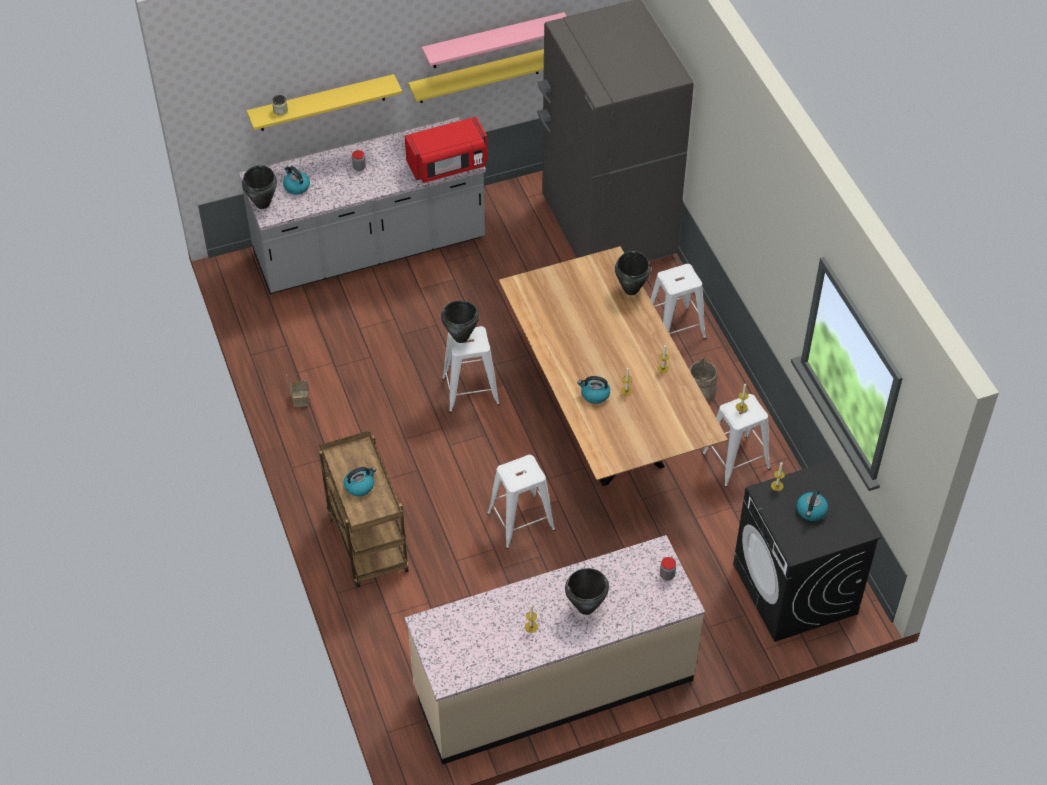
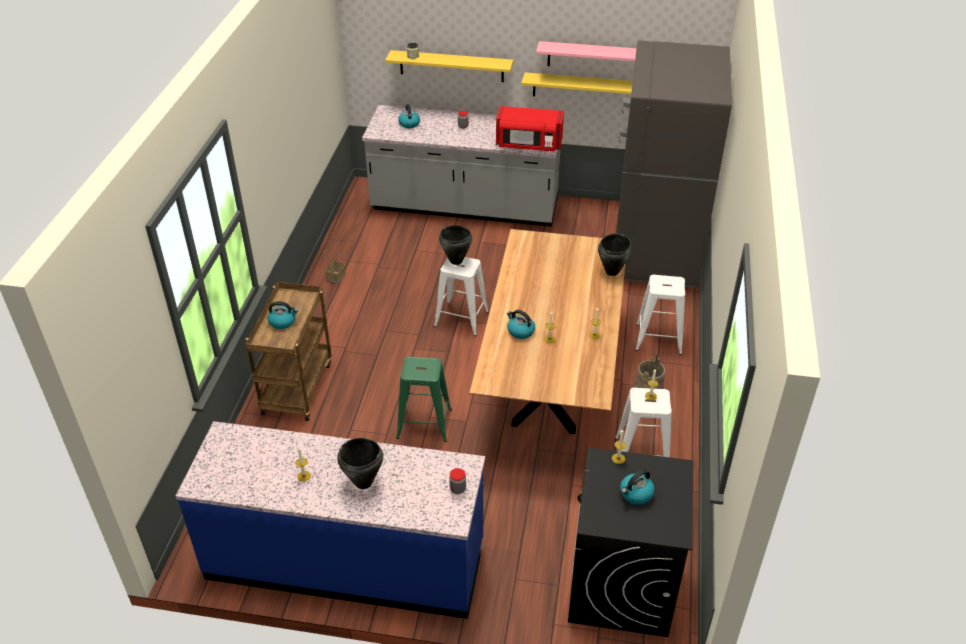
camera: 30 degrees right, 10 degrees down
black cooking pot [242,165,277,209] -> none
beige counter [405,535,705,765] -> blue counter [176,421,485,619]
white stool [487,455,556,549] -> green stool [396,356,452,442]

